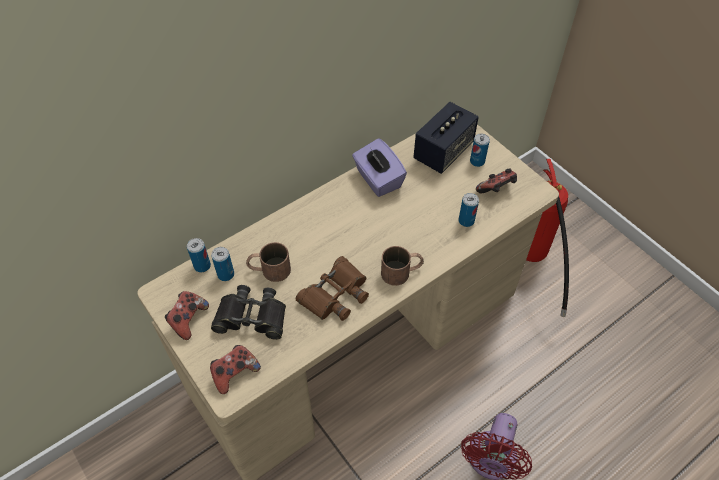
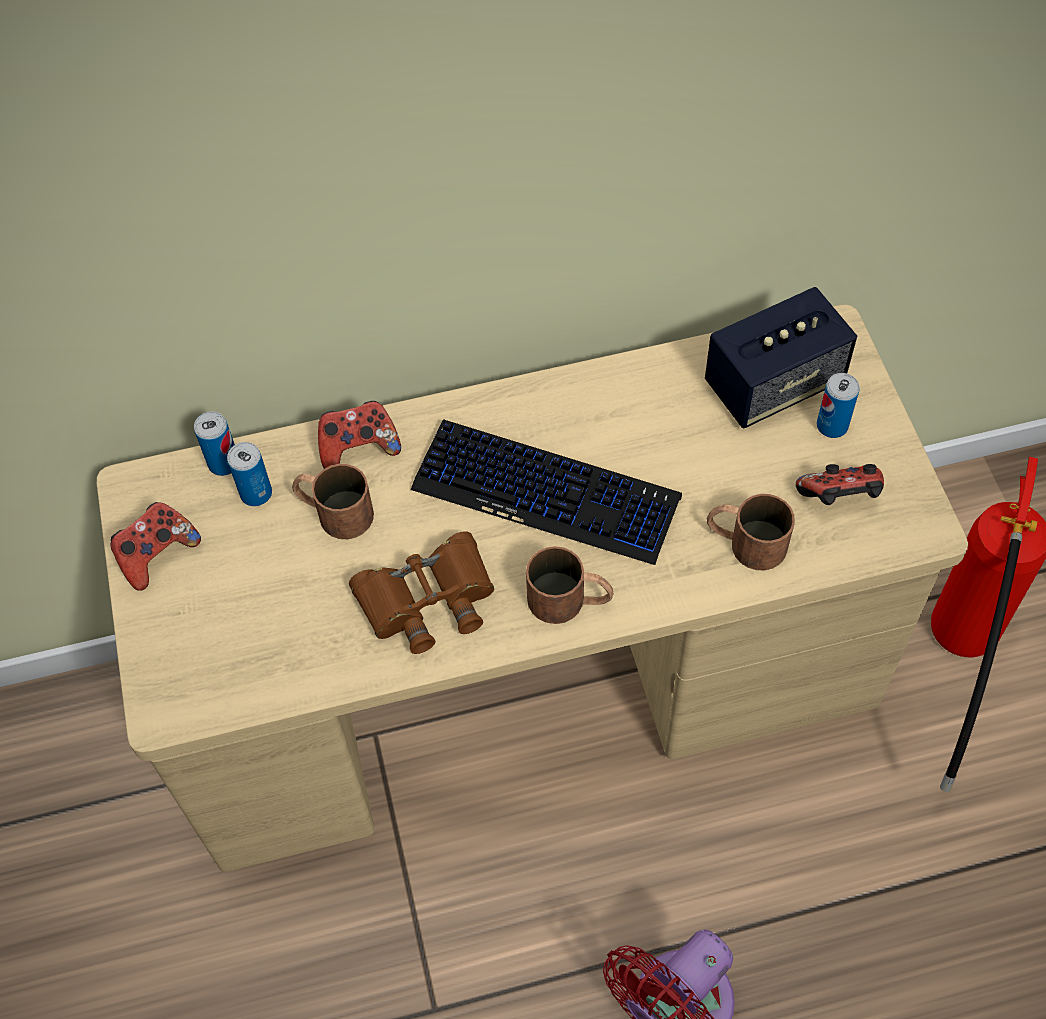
camera: 25 degrees right, 5 degrees up
game controller [210,345,261,394] -> game controller moved to [318,401,401,469]
black binoculars [211,285,286,340] -> none
purple tissue box [352,138,407,197] -> none
can [459,193,479,227] -> brown mug [707,494,795,570]
none -> keyboard [411,420,682,565]

